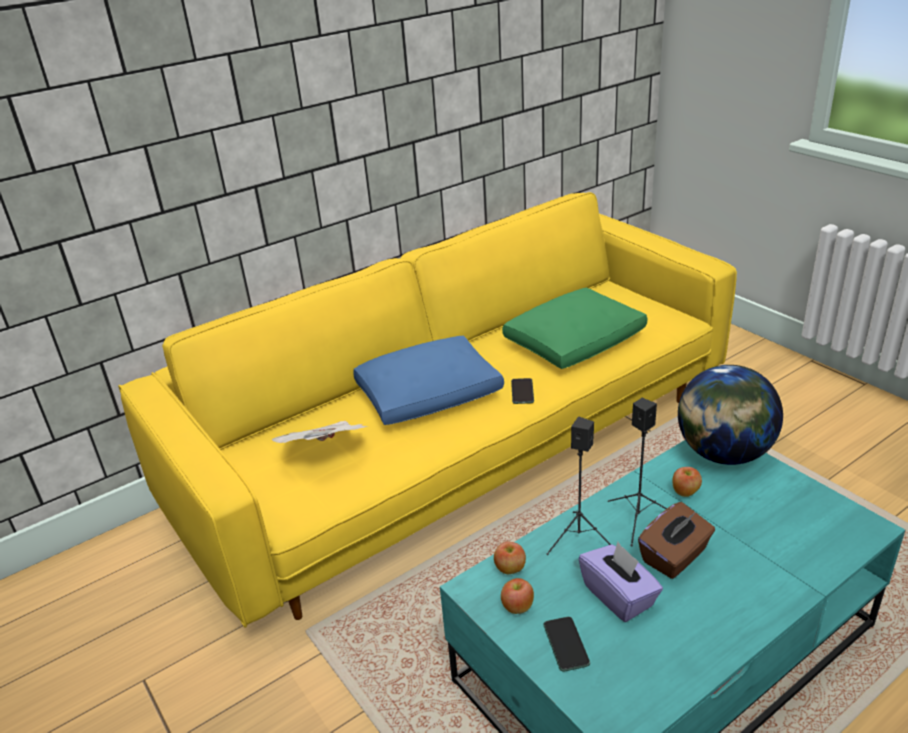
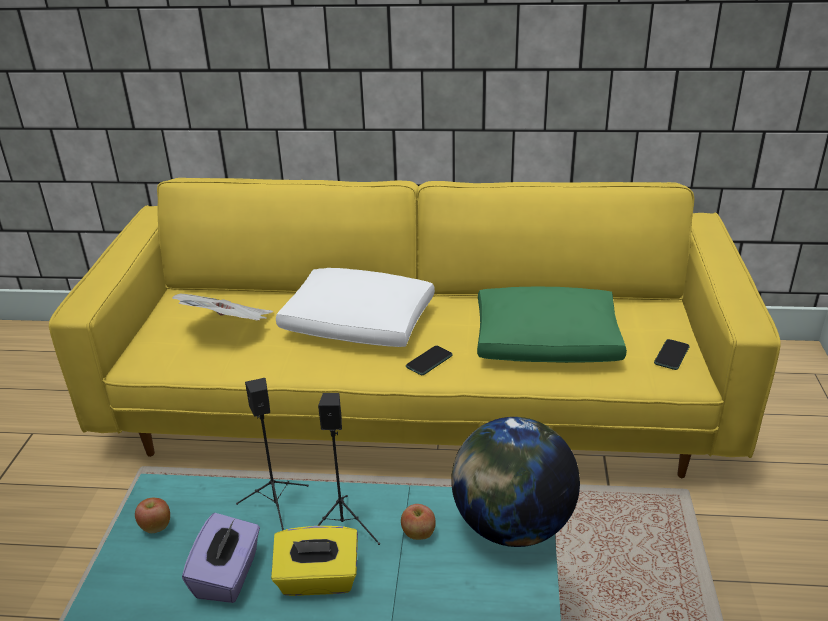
camera: 40 degrees right, 0 degrees up
blue pillow [353,336,504,425] -> white pillow [276,268,435,347]
apple [494,542,526,574] -> none
phone [543,617,590,672] -> phone moved to [654,339,690,370]
brown tissue box [638,502,715,579] -> yellow tissue box [271,526,358,596]

